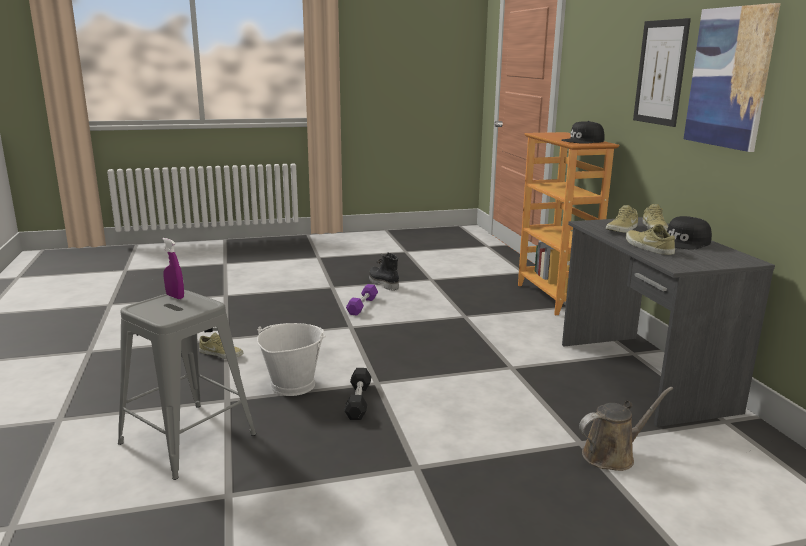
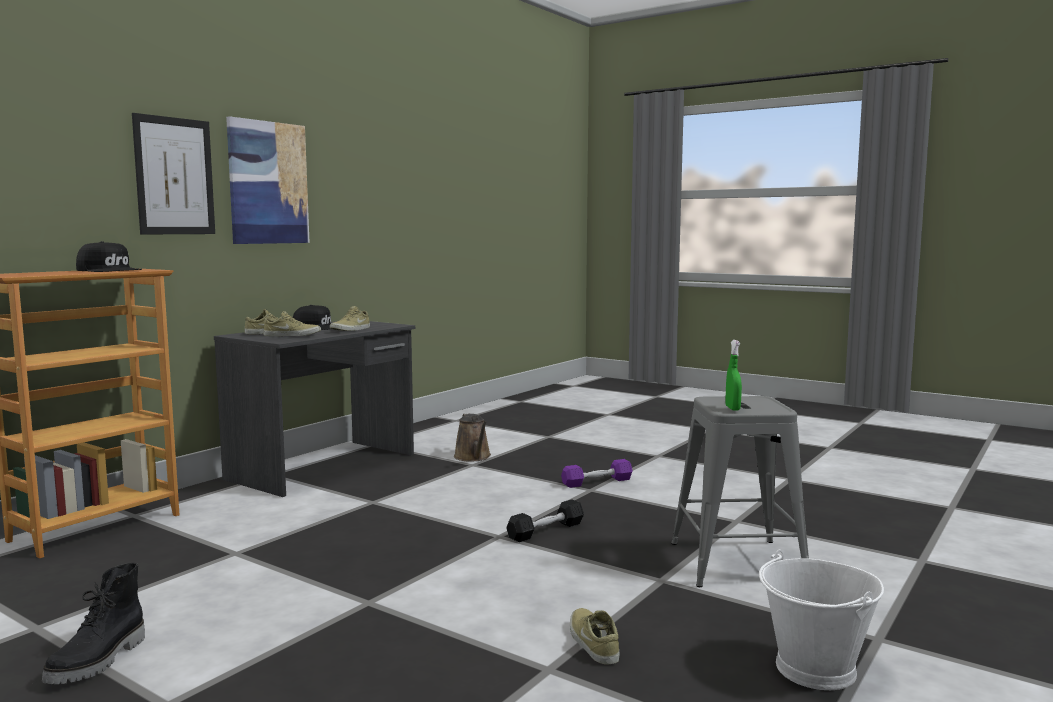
camera: 130 degrees left, 10 degrees down
purple spray bottle [162,238,184,299] -> green spray bottle [726,340,742,411]
white bucket [257,323,326,396] -> white bucket moved to [759,549,884,690]
purple dumbbell [346,284,378,316] -> purple dumbbell moved to [561,459,633,488]
brown watering can [579,387,673,471] -> brown watering can turned 135 degrees counterclockwise [454,413,491,462]

